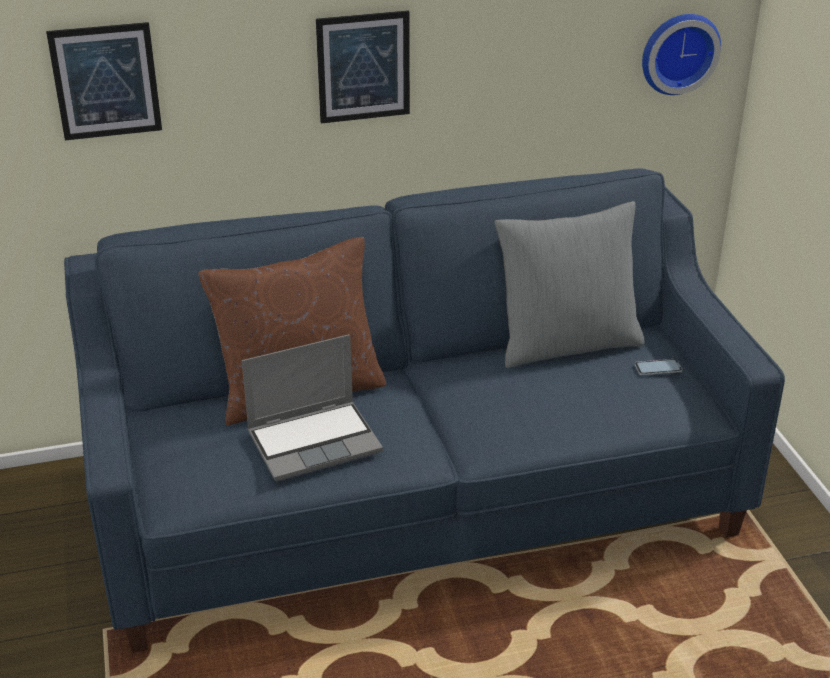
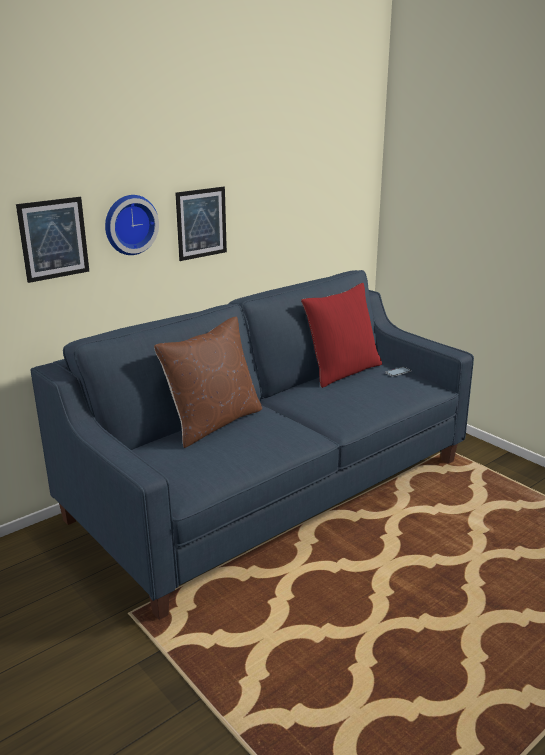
camera: 25 degrees left, 10 degrees down
laptop [242,334,383,481] -> none
grey pillow [494,201,645,368] -> red pillow [301,283,382,388]
wall clock [642,14,721,95] -> wall clock moved to [105,195,159,255]

